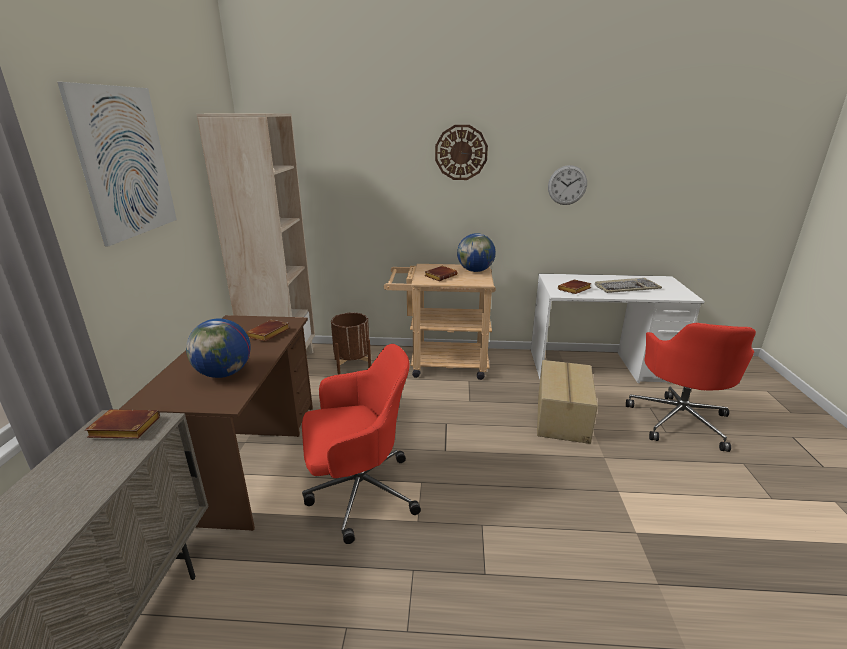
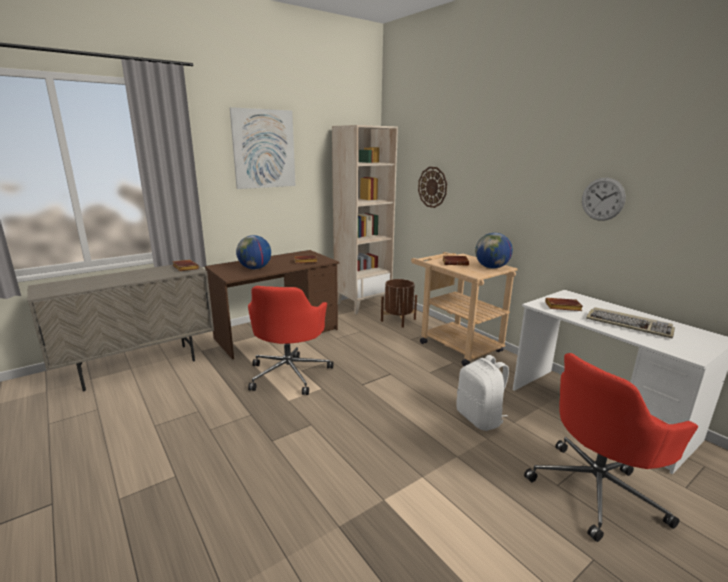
camera: 50 degrees right, 5 degrees down
red office chair [302,344,421,544] -> red office chair turned 60 degrees clockwise [248,286,333,395]
wall clock [435,125,488,180] -> wall clock moved to [418,167,447,208]
cardboard box [537,360,598,444] -> white backpack [456,355,509,431]

